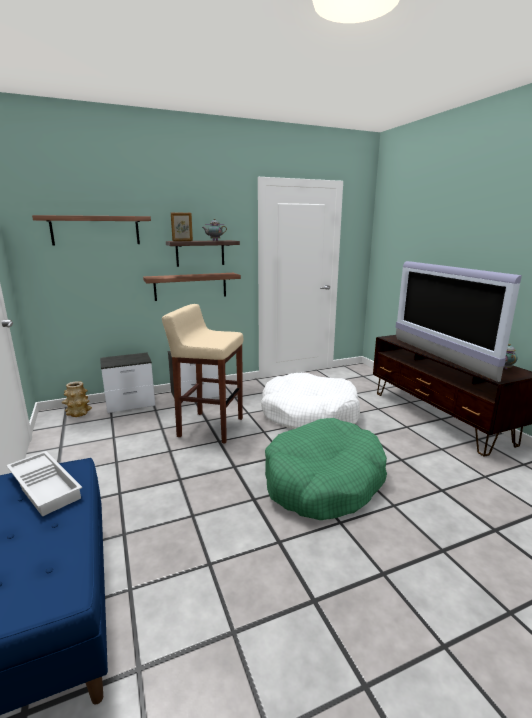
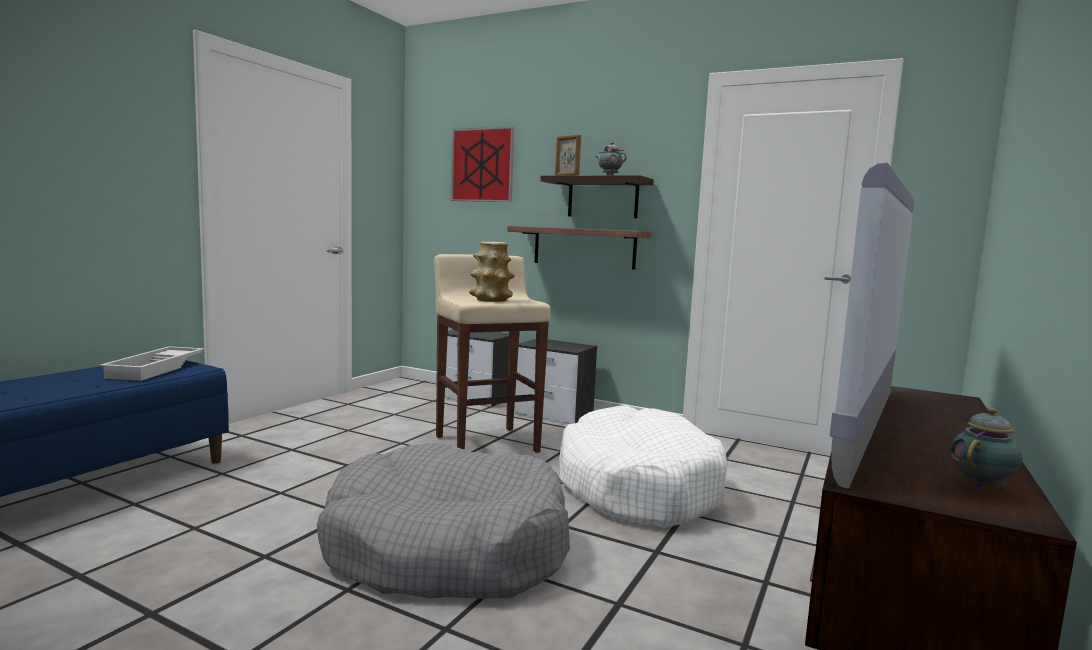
camera: 50 degrees right, 10 degrees down
shelf [32,215,151,246] -> picture [450,127,514,202]
vase [62,381,92,417] -> vase moved to [469,242,514,302]
green dog bed [265,418,387,520] -> grey dog bed [317,443,570,598]

